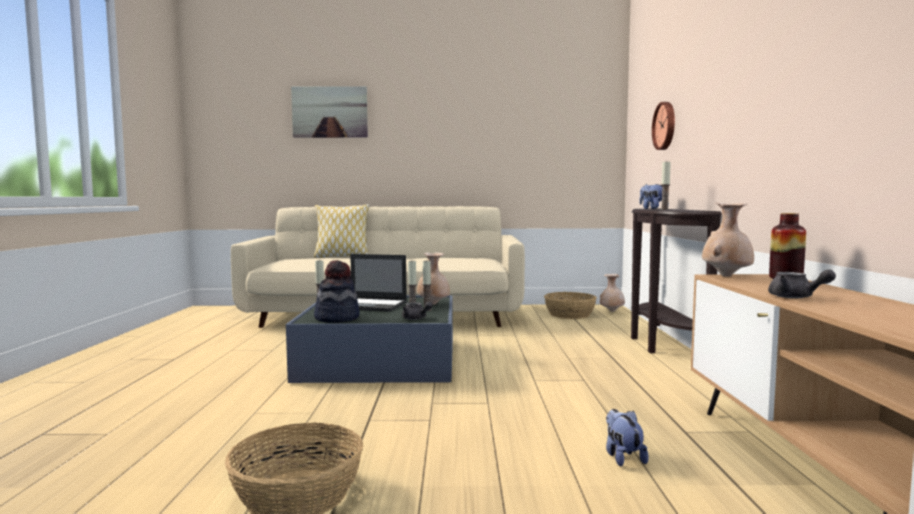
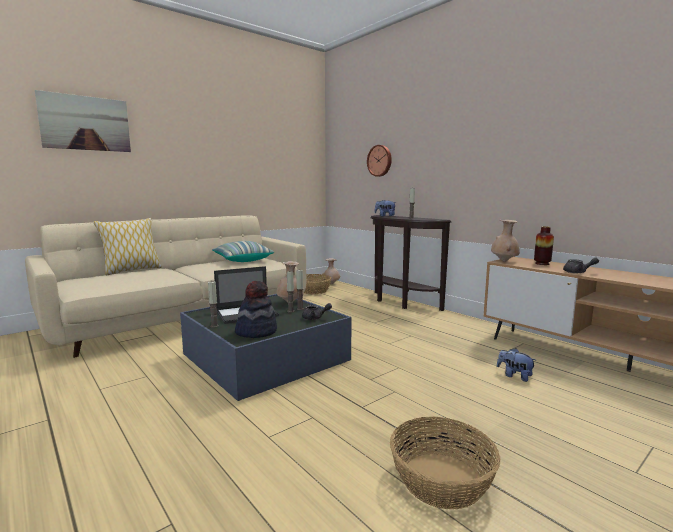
camera: 40 degrees left, 5 degrees up
none -> pillow [212,241,274,262]

